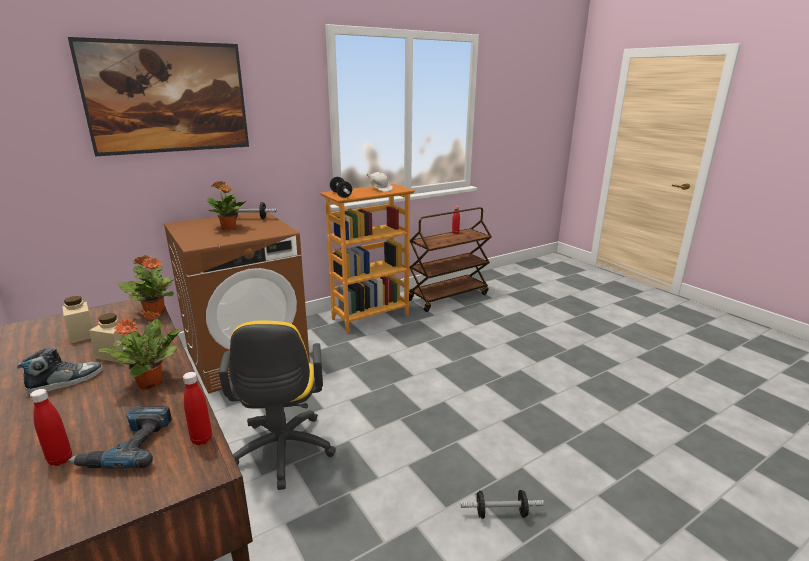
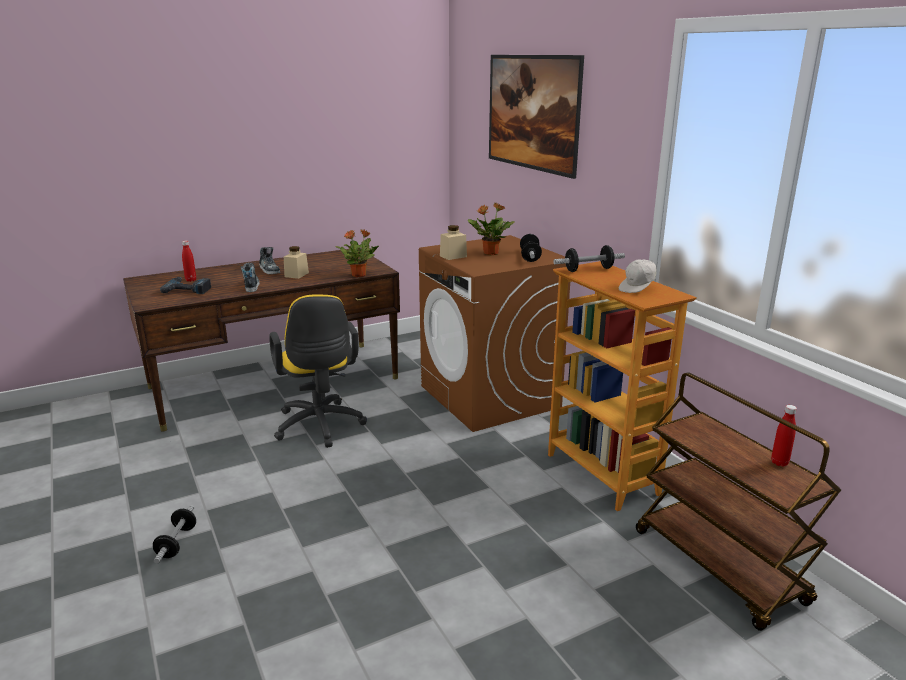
camera: 95 degrees right, 0 degrees up
beige jar [62,296,94,343] -> beige jar moved to [440,225,467,260]
potted plant [99,310,182,389] -> shoe [241,263,259,292]
red bottle [183,372,212,445] -> none
yellow office chair [219,320,336,490] -> yellow office chair turned 105 degrees counterclockwise [269,294,367,448]

